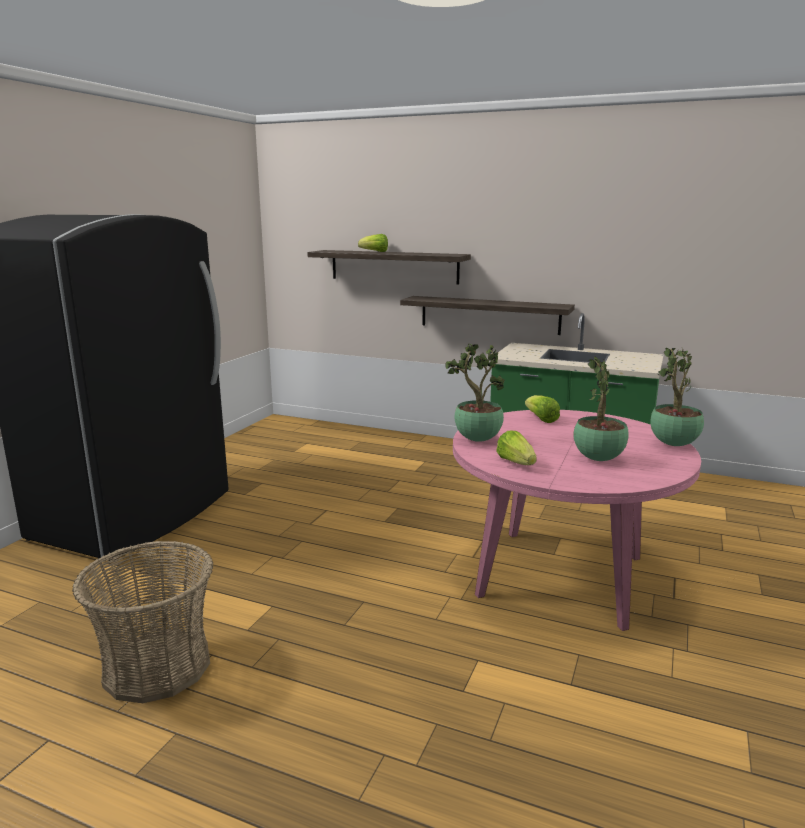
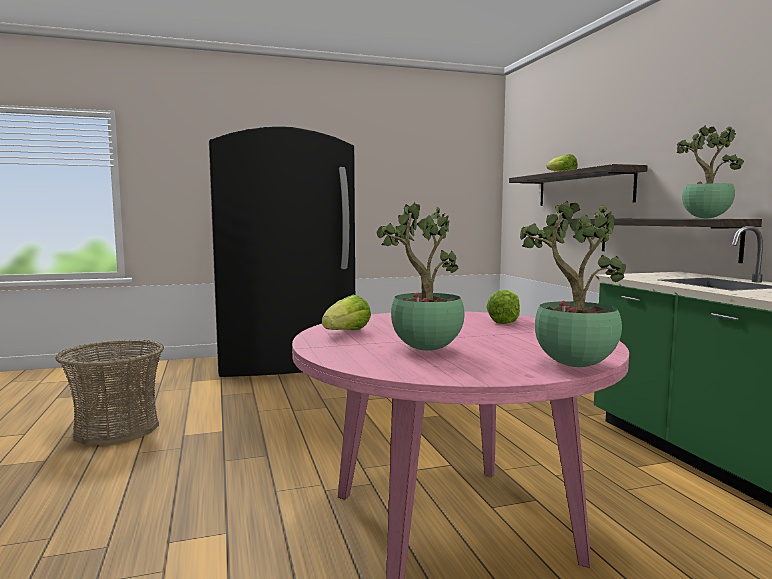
camera: 50 degrees right, 10 degrees down
potted plant [445,344,504,442] -> potted plant moved to [676,126,744,218]

